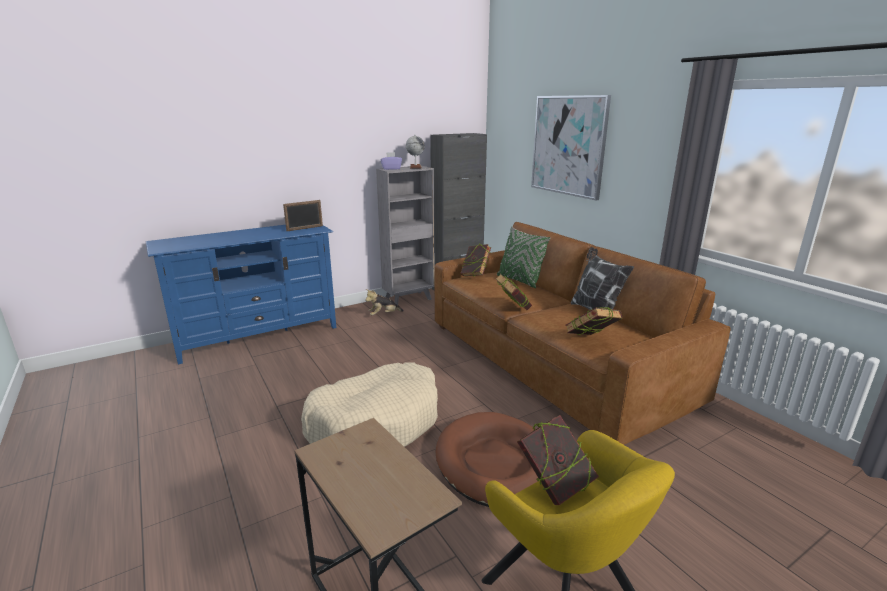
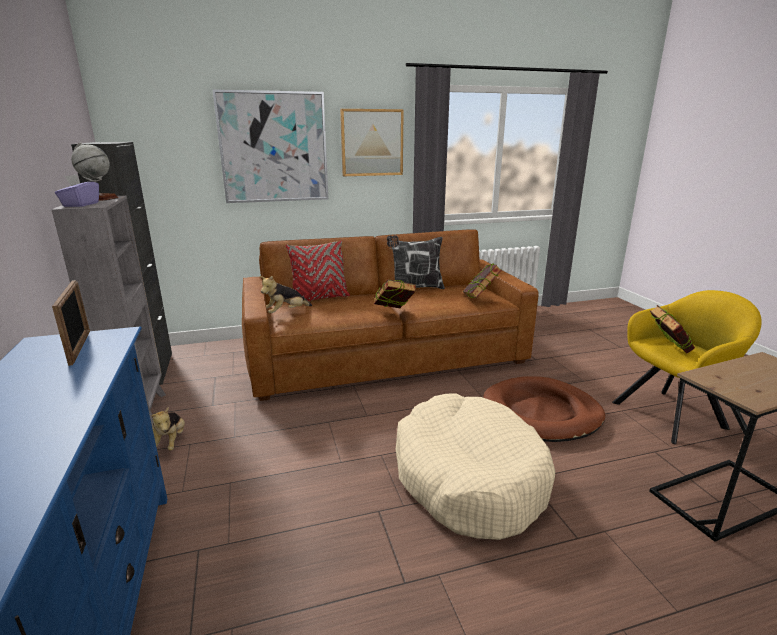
camera: 75 degrees left, 0 degrees up
book [461,244,491,276] -> plush toy [260,276,312,314]
green pillow [497,227,551,288] -> red pillow [286,240,350,301]
none -> picture [340,109,404,176]

